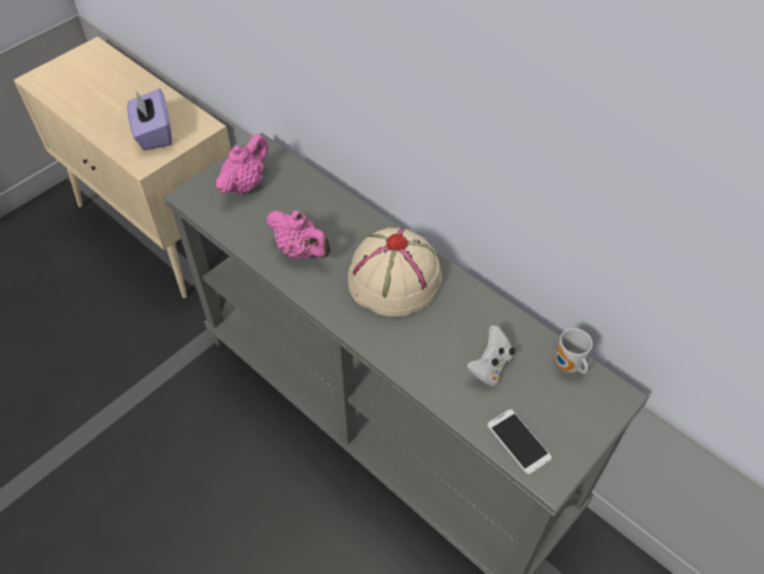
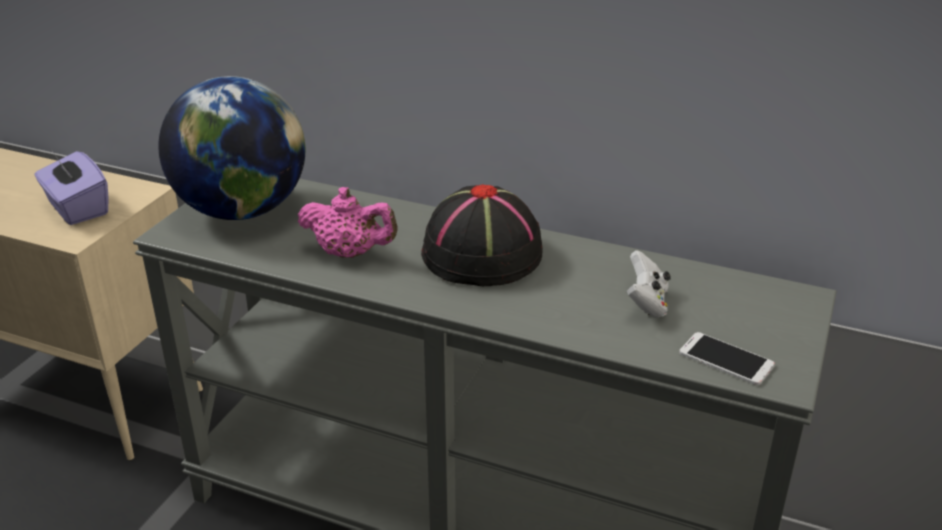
camera: 20 degrees left, 20 degrees down
pink teapot [216,134,268,195] -> globe [159,76,305,220]
beige hat [348,228,442,317] -> black hat [421,184,543,286]
mug [555,328,593,374] -> none

